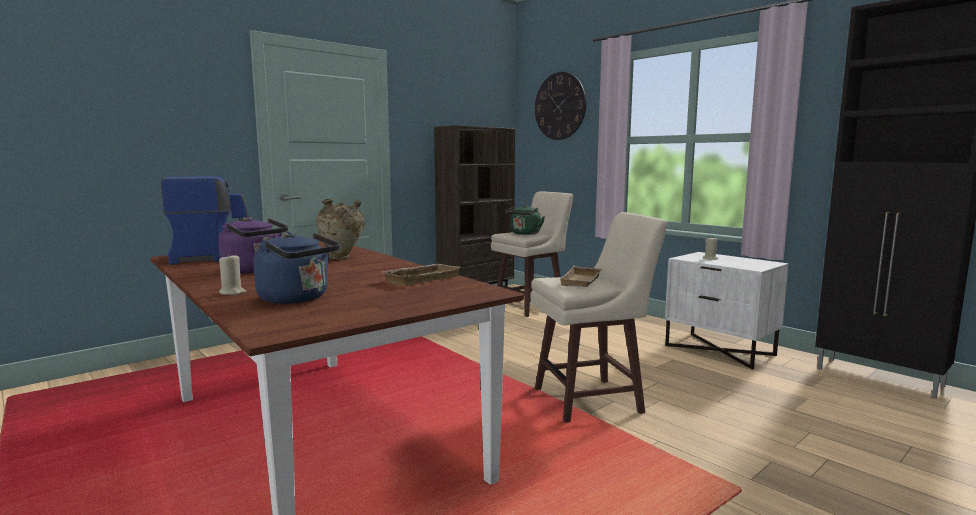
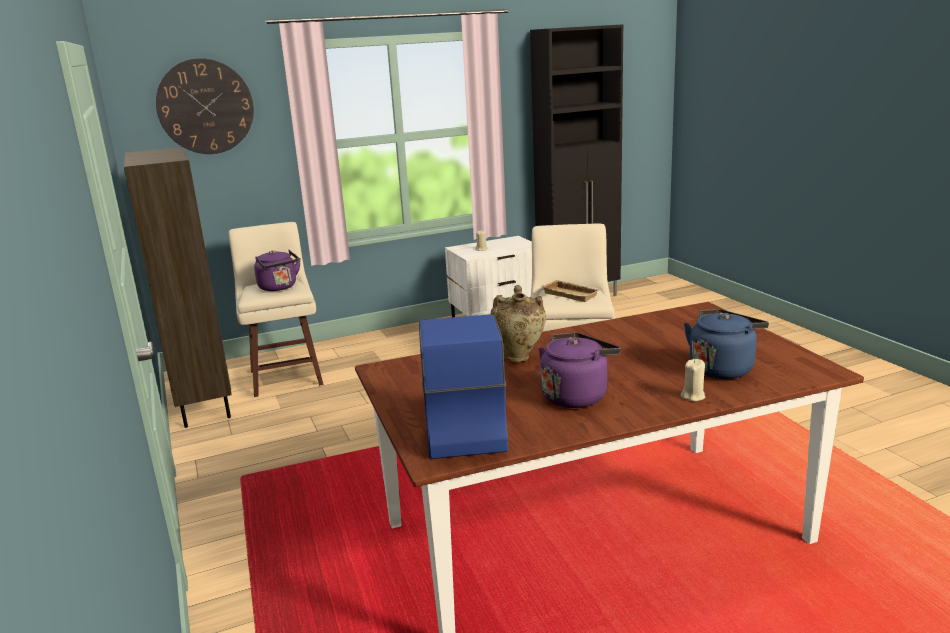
camera: 70 degrees left, 10 degrees up
beige tray [380,264,461,286] -> none
green kettle [506,205,545,235] -> purple kettle [254,250,301,291]

